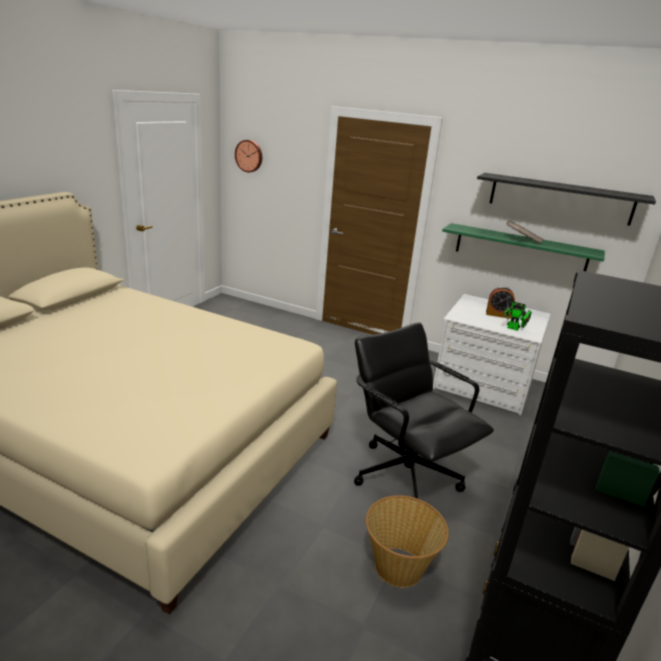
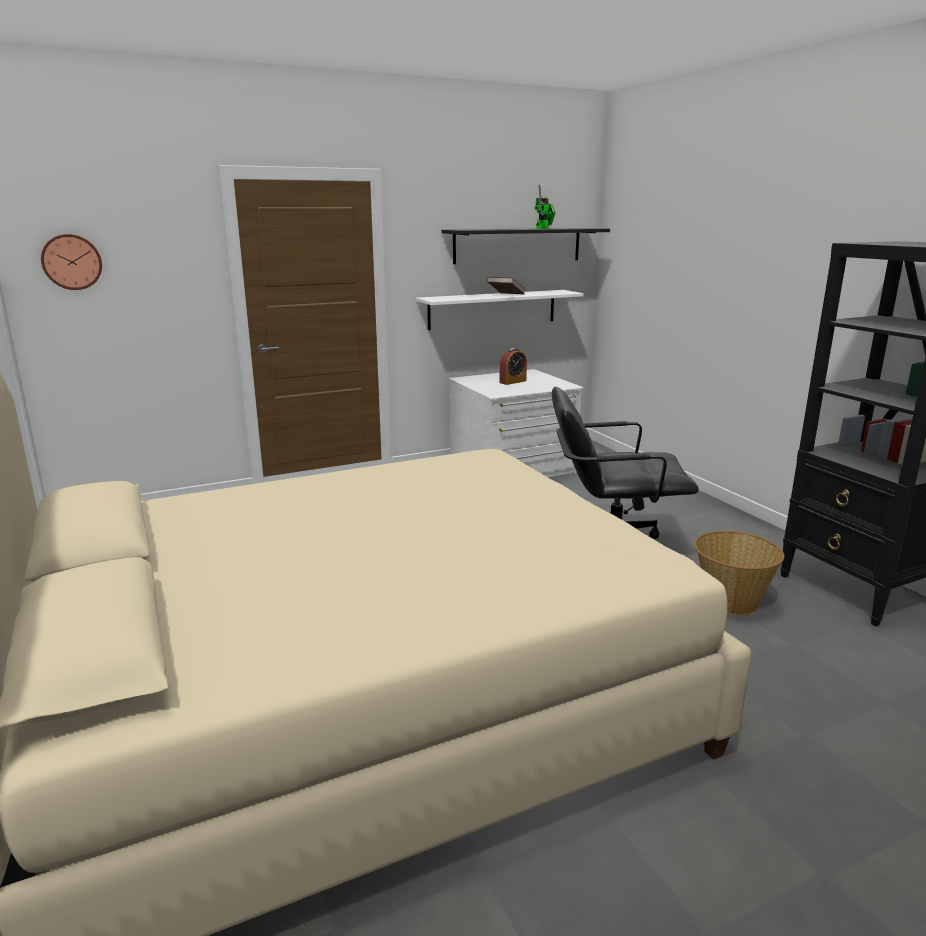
camera: 50 degrees left, 5 degrees down
green shelf [442,223,605,271] -> white shelf [416,290,584,330]
toy robot [505,299,532,331] -> toy robot moved to [535,184,555,229]

